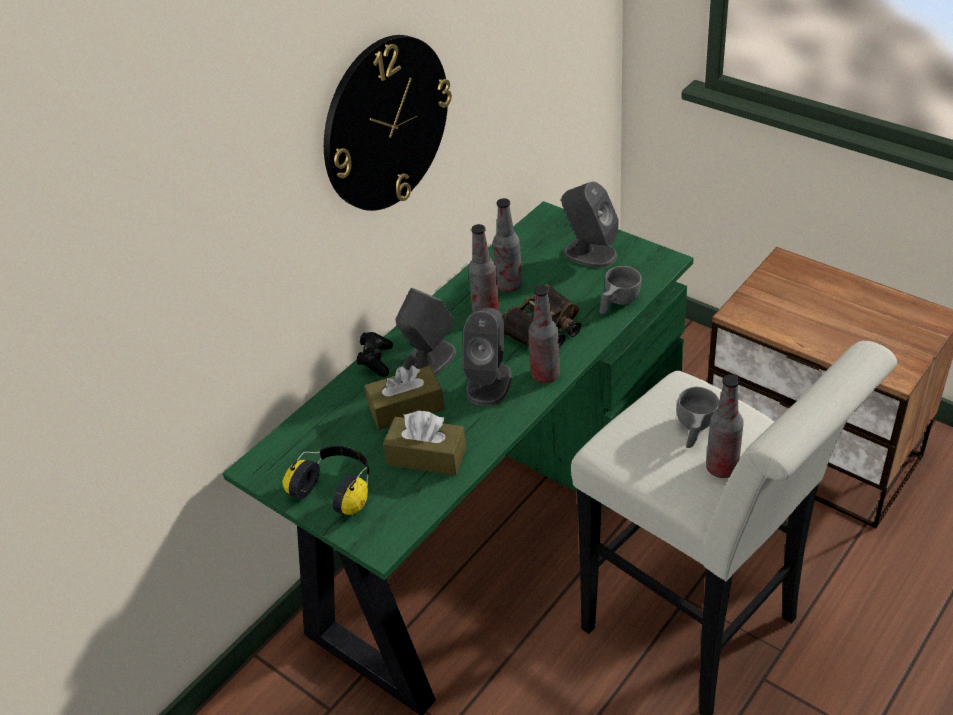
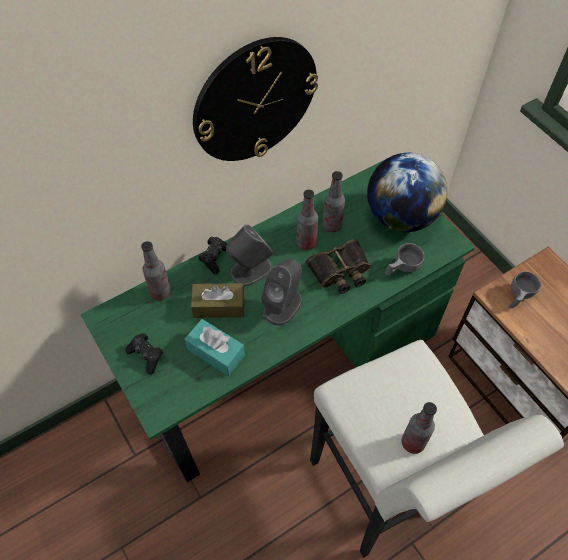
camera: 15 degrees right, 15 degrees up
headphones [282,446,369,515] -> black game controller [126,333,163,374]
brown tissue box [383,411,466,476] -> turquoise tissue box [185,319,245,376]
bottle [529,285,560,383] -> bottle moved to [141,241,171,301]
grey speaker [561,181,619,268] -> globe [367,153,447,232]
grey cup [677,387,719,448] -> grey cup moved to [509,271,541,308]

